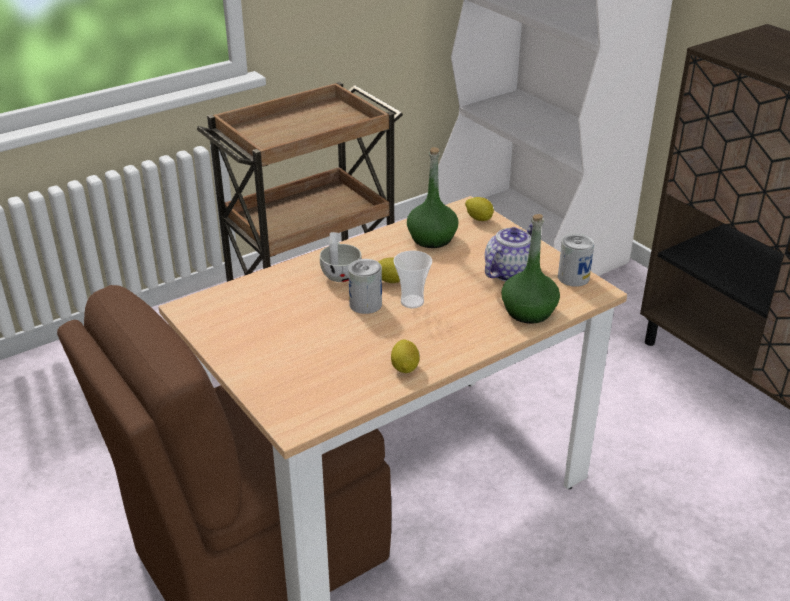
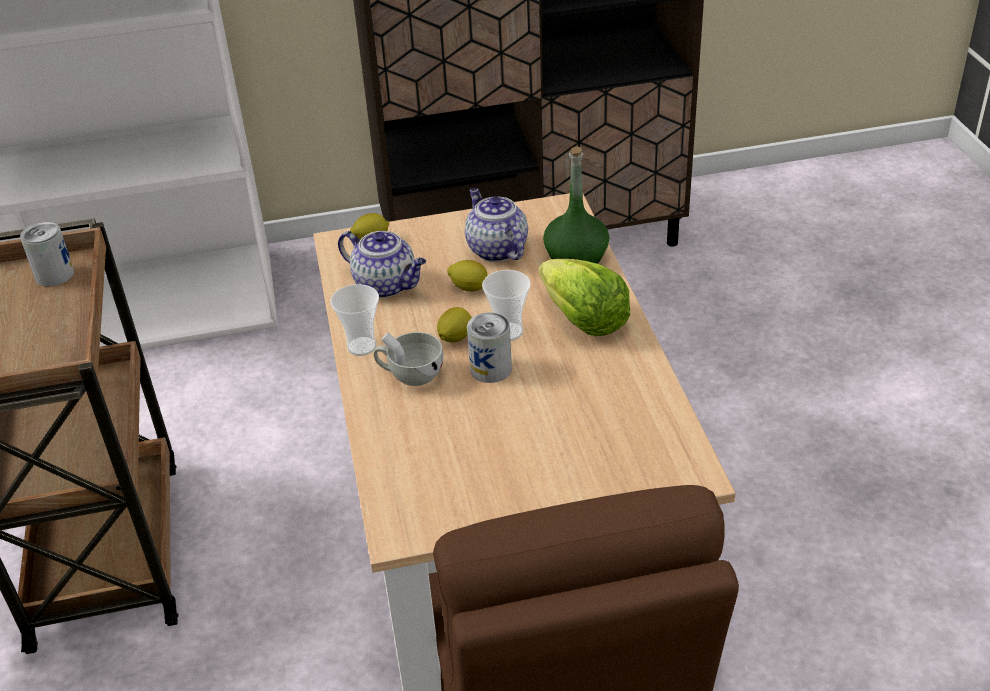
camera: 65 degrees left, 5 degrees up
lemon [391,339,420,373] -> lemon moved to [447,260,487,292]
green bottle [407,147,458,248] -> teapot [338,231,426,298]
can [558,234,594,287] -> can moved to [20,222,74,286]
none -> cup [330,284,379,356]
none -> lettuce [539,259,630,336]

